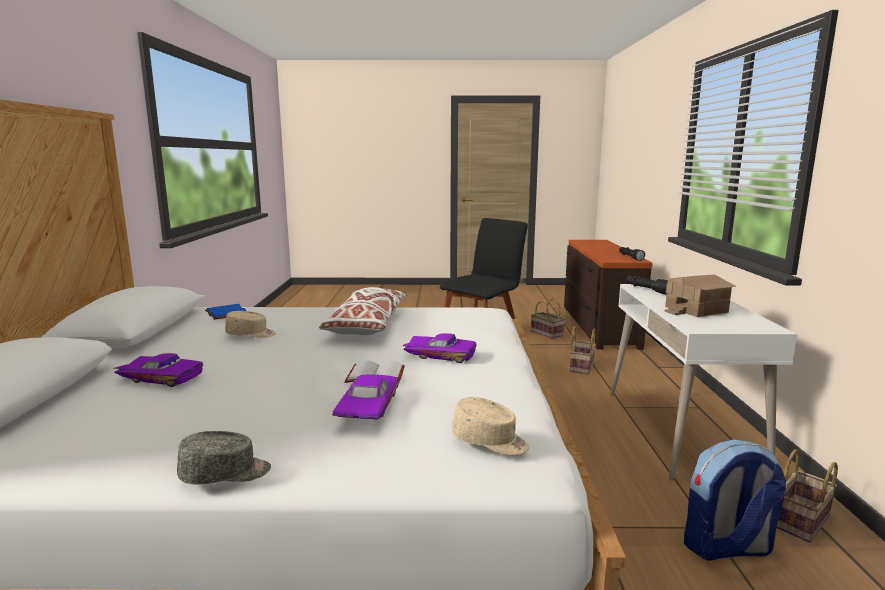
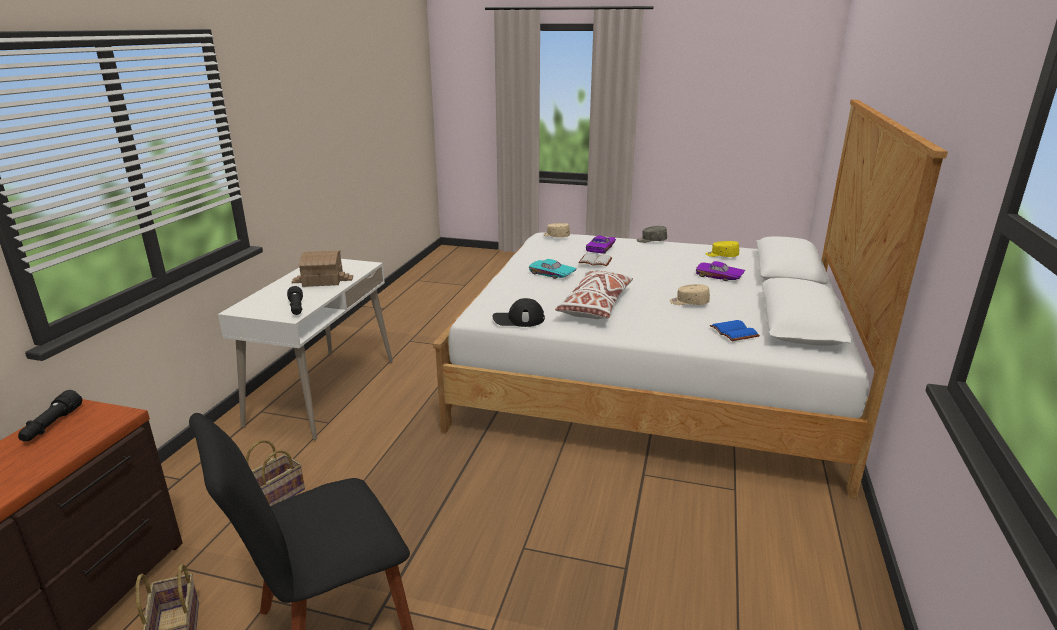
camera: 165 degrees left, 10 degrees up
purple toy car [402,333,476,363] -> turquoise toy car [529,259,577,279]
backpack [684,439,786,561] -> none
basket [777,449,838,543] -> none
none -> black cap [492,298,545,327]
none -> yellow cap [706,241,739,257]

